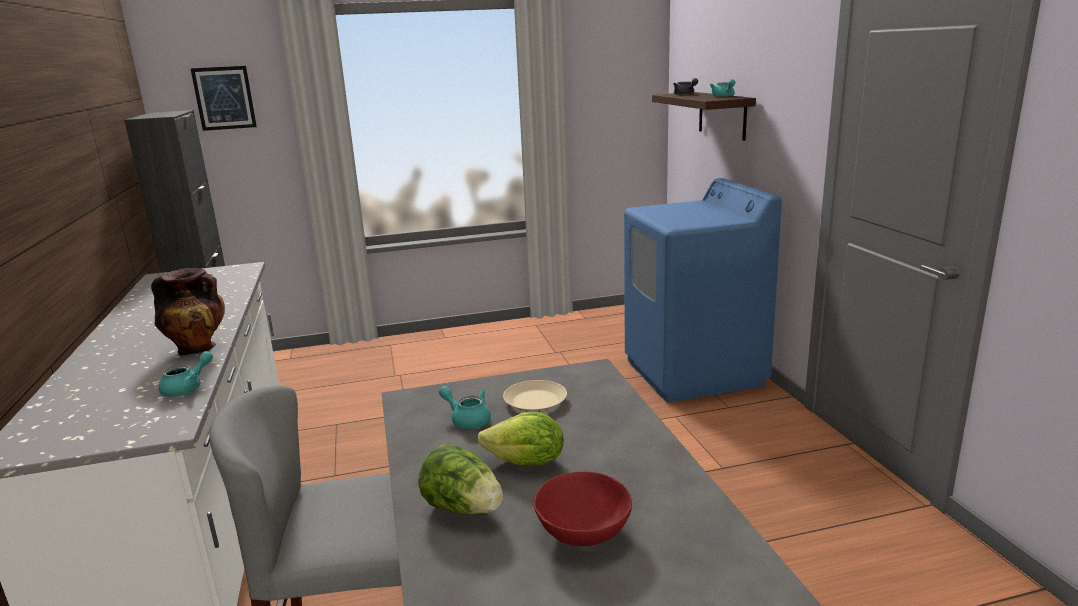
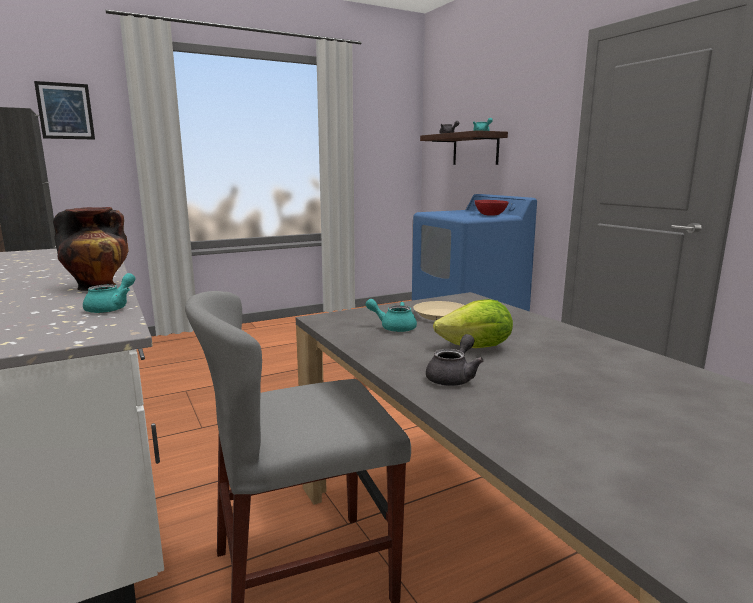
camera: 15 degrees left, 5 degrees down
lettuce [419,443,503,514] -> grey teapot [426,334,484,386]
red bowl [534,472,632,546] -> red bowl moved to [474,200,508,216]

